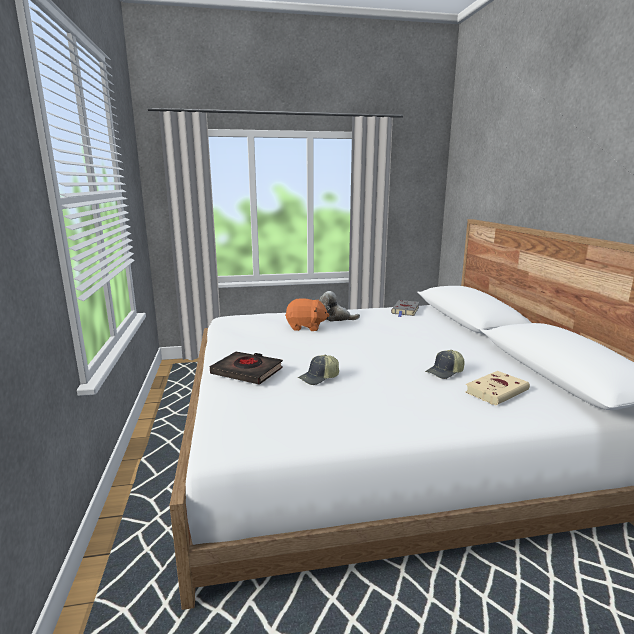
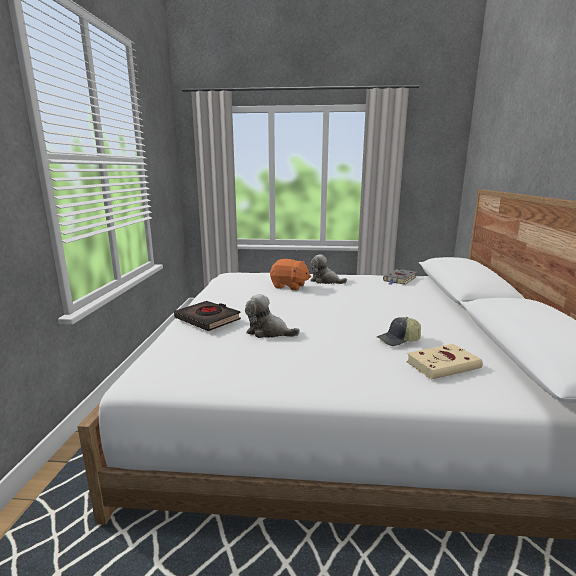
camera: 15 degrees right, 0 degrees up
cap [298,355,339,385] -> plush toy [245,294,300,338]

